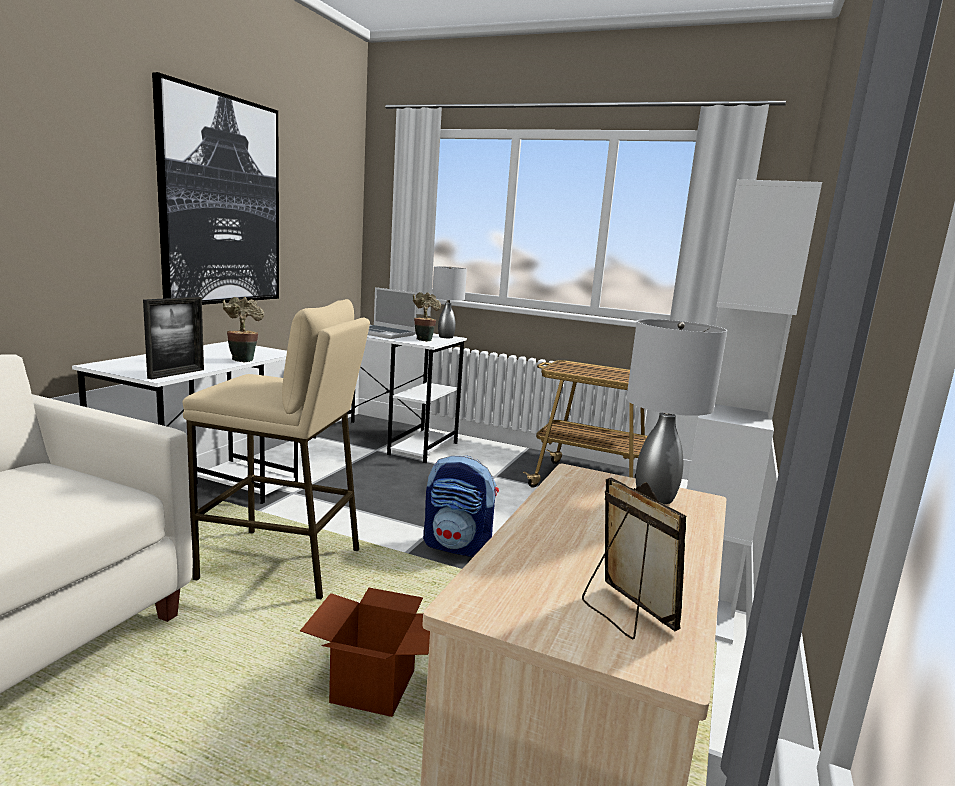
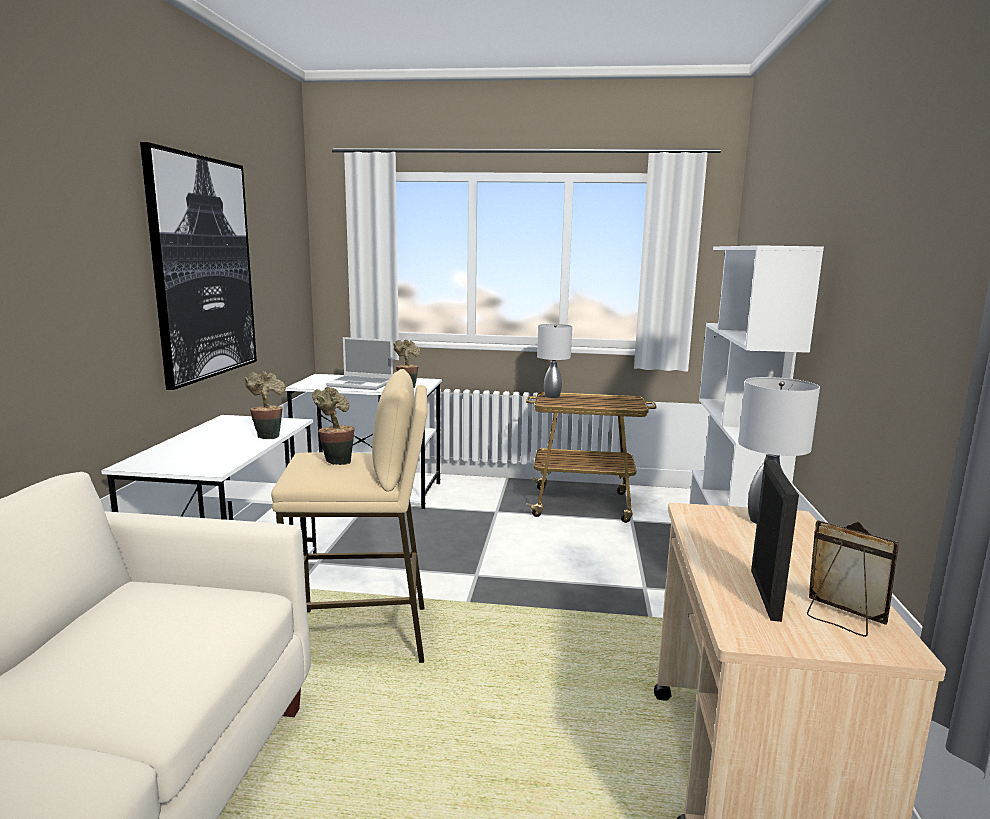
camera: 15 degrees left, 0 degrees up
picture frame [143,297,204,379] -> picture frame moved to [751,460,799,622]
cardboard box [300,588,430,717] -> none
backpack [423,456,499,557] -> none
grey table lamp [432,266,467,338] -> grey table lamp moved to [537,324,572,398]
none -> potted plant [312,387,355,465]

